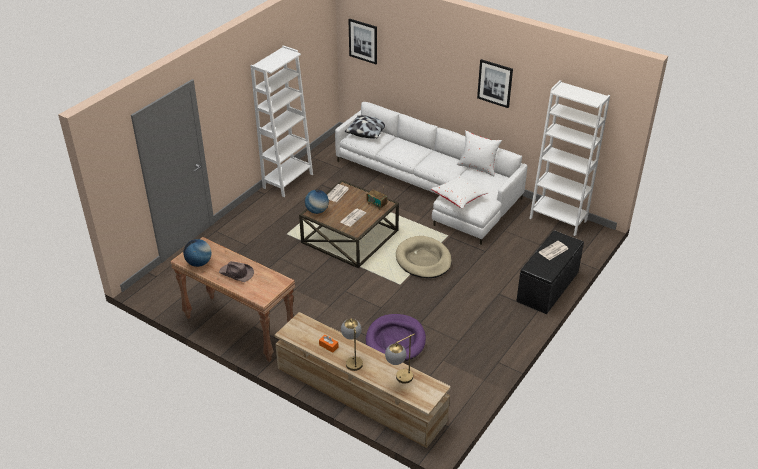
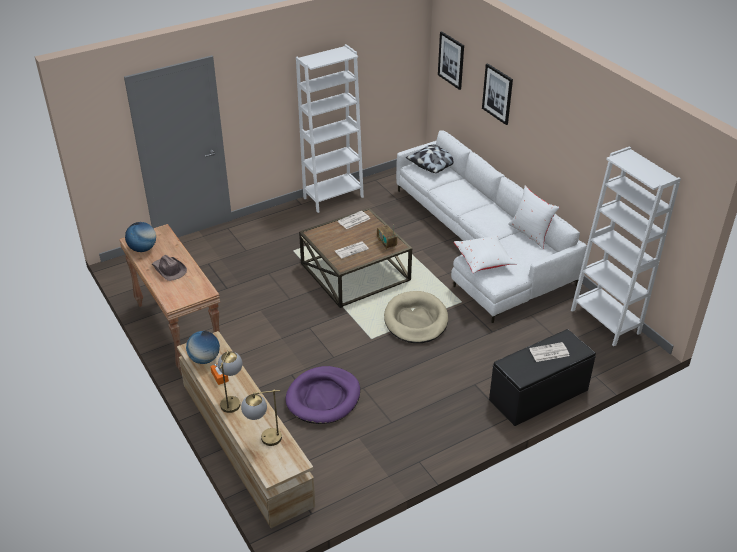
camera: 25 degrees right, 0 degrees up
globe [305,190,329,214] -> globe moved to [186,331,220,364]
picture [477,59,513,108] -> picture moved to [482,63,513,125]

